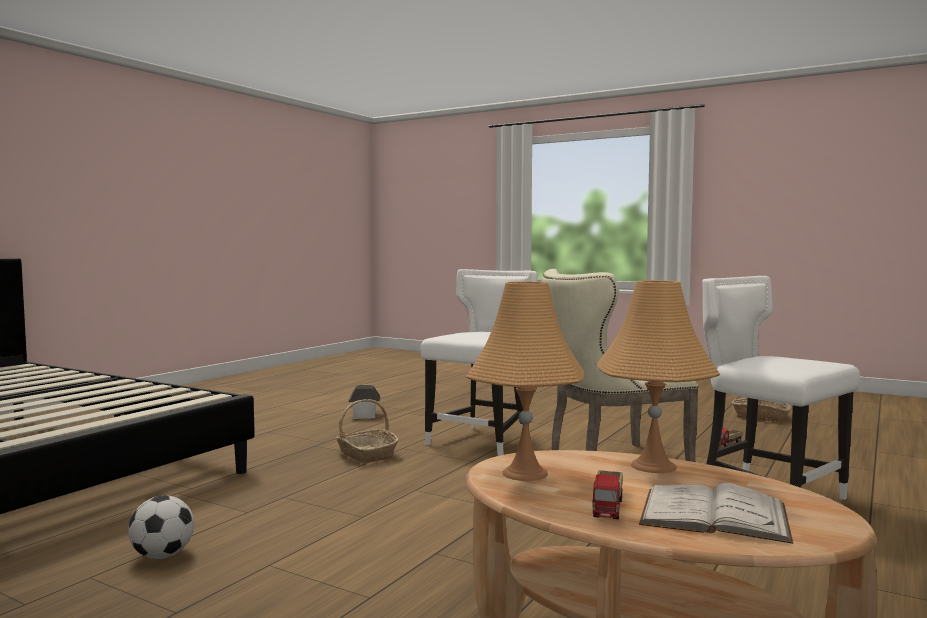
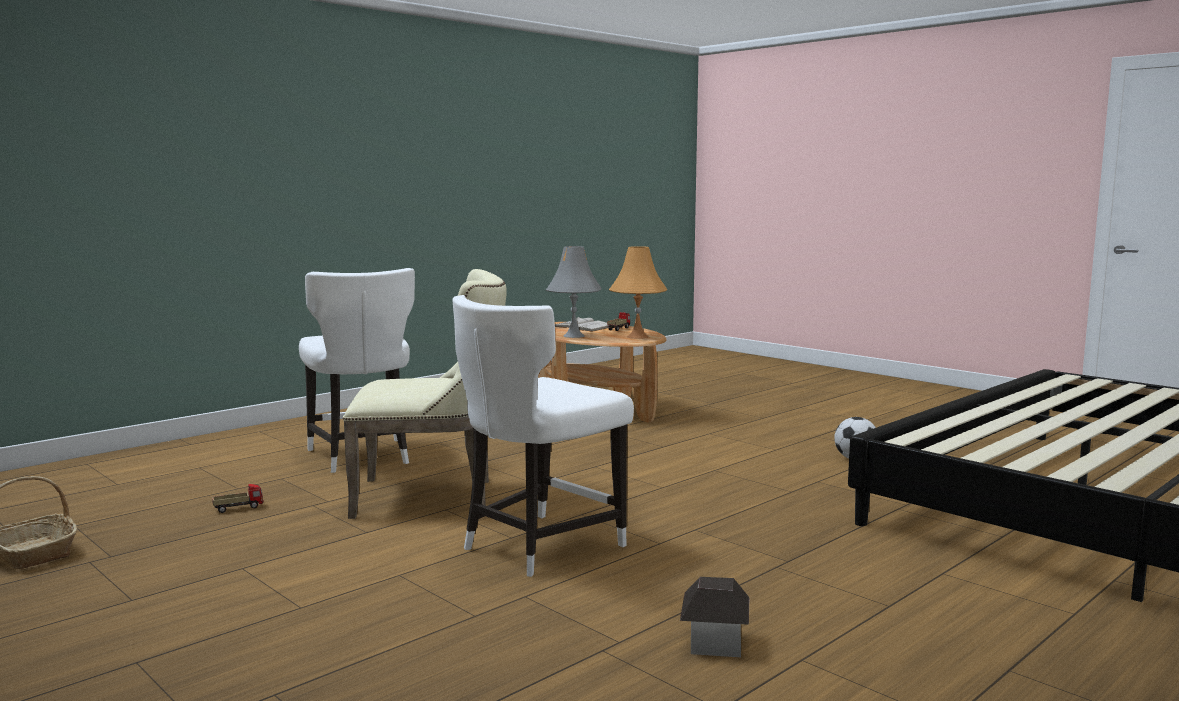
camera: 165 degrees left, 5 degrees up
basket [336,399,398,463] -> none
orange table lamp [596,280,720,473] -> grey table lamp [546,246,601,338]

